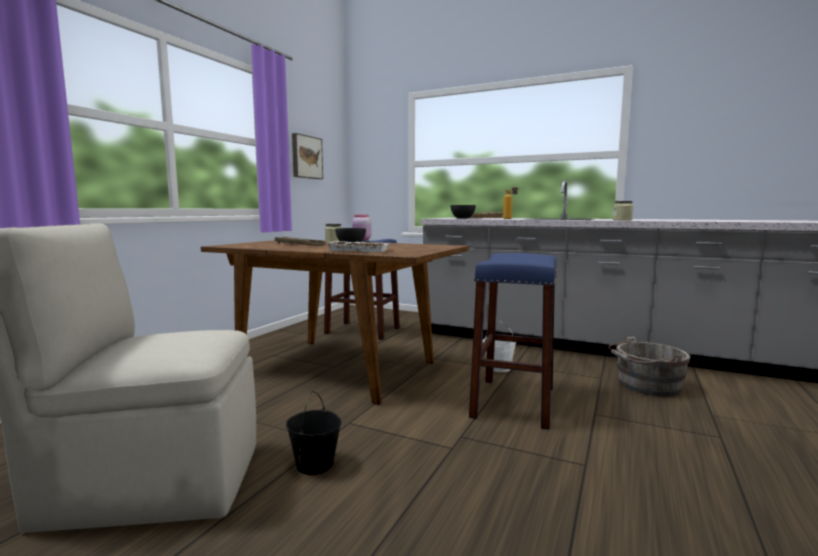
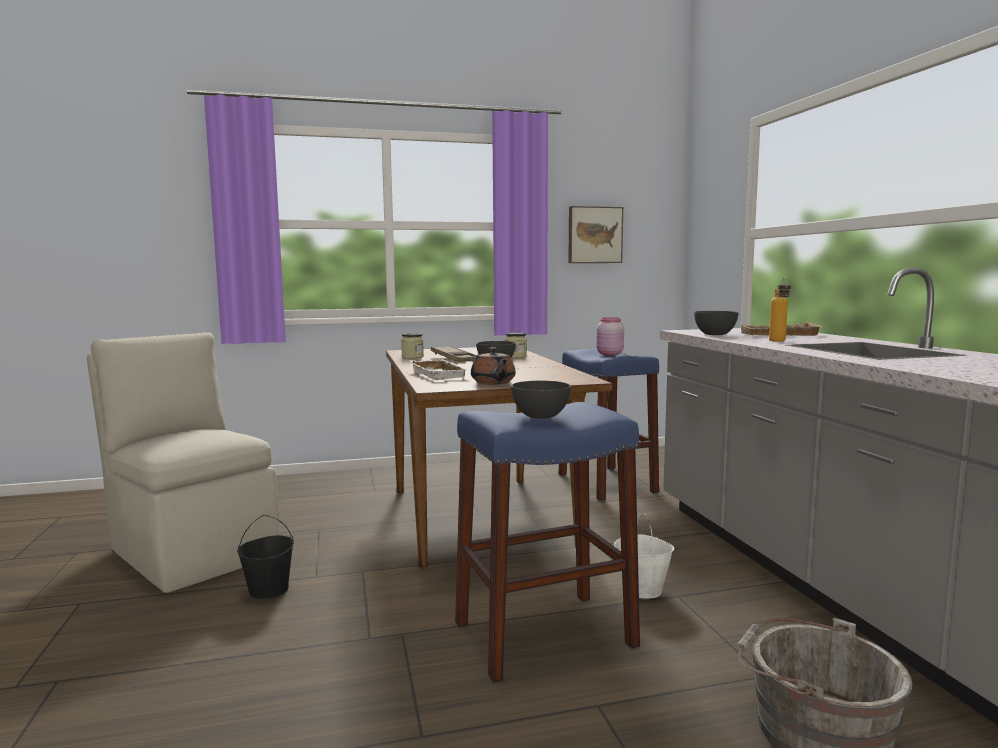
camera: 50 degrees right, 0 degrees up
jar [613,201,633,220] -> jar moved to [401,333,424,358]
none -> brown teapot [471,347,516,384]
none -> grey bowl [511,381,571,419]

